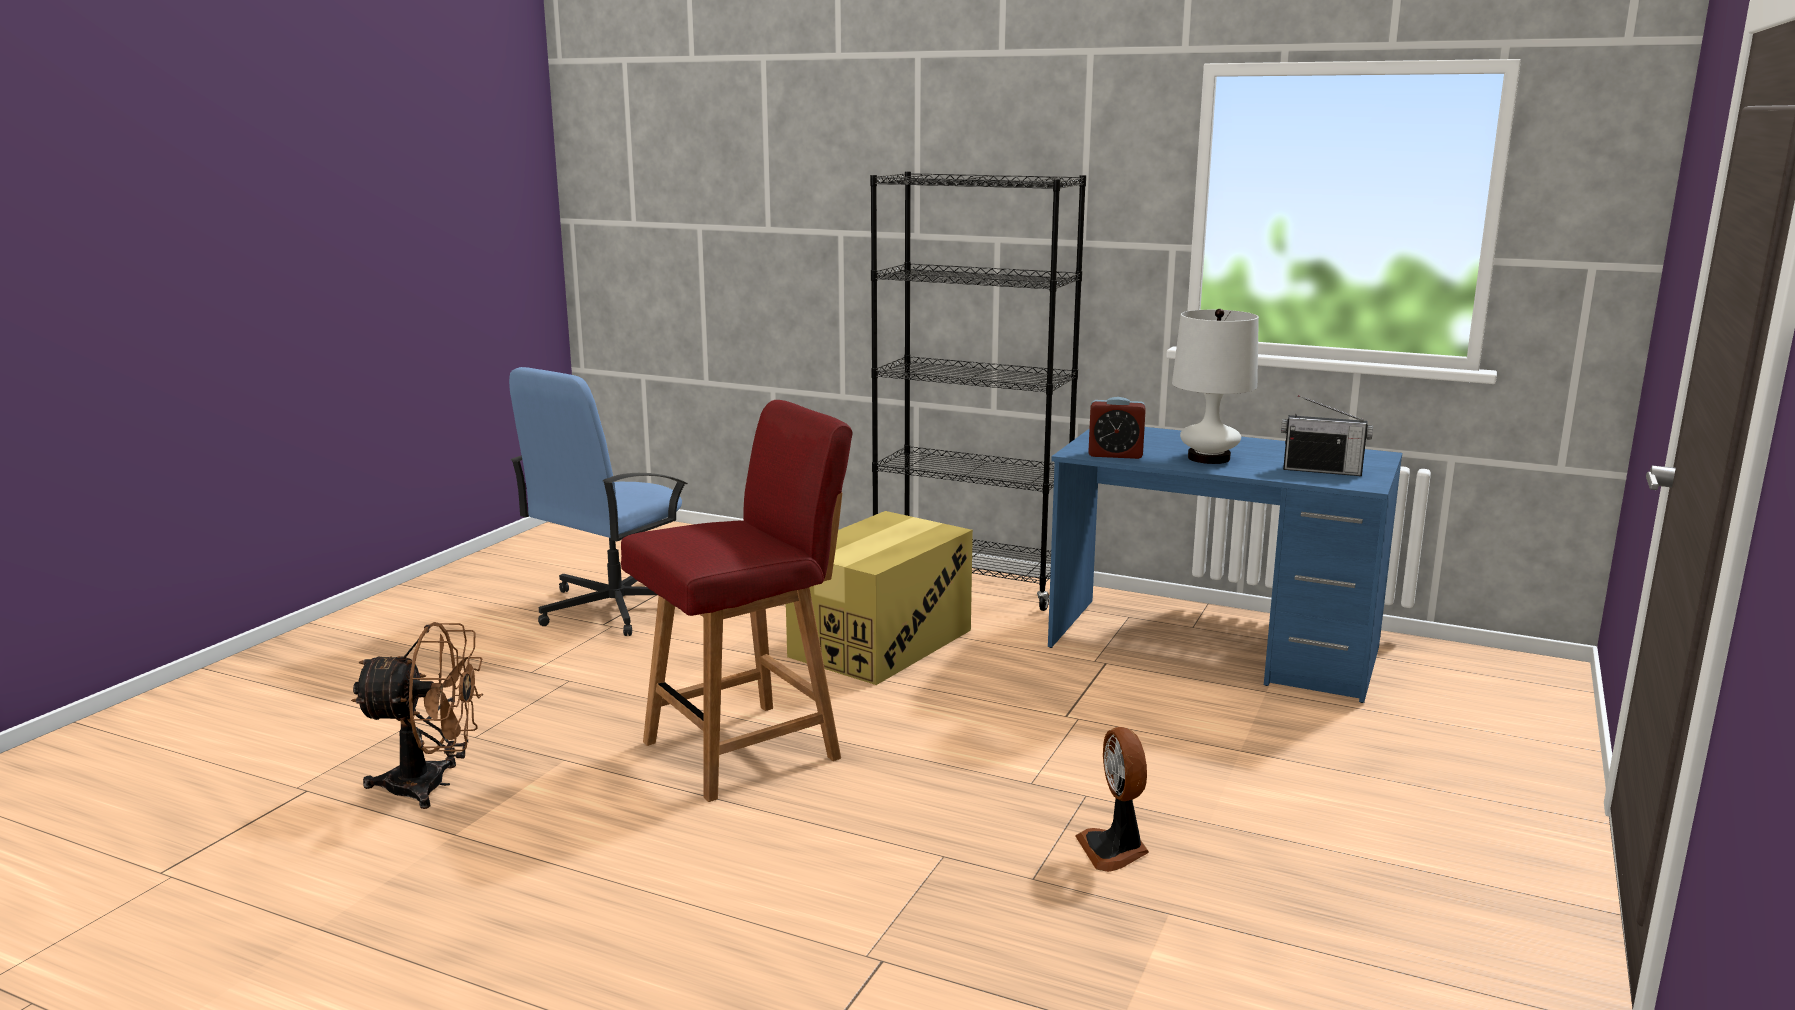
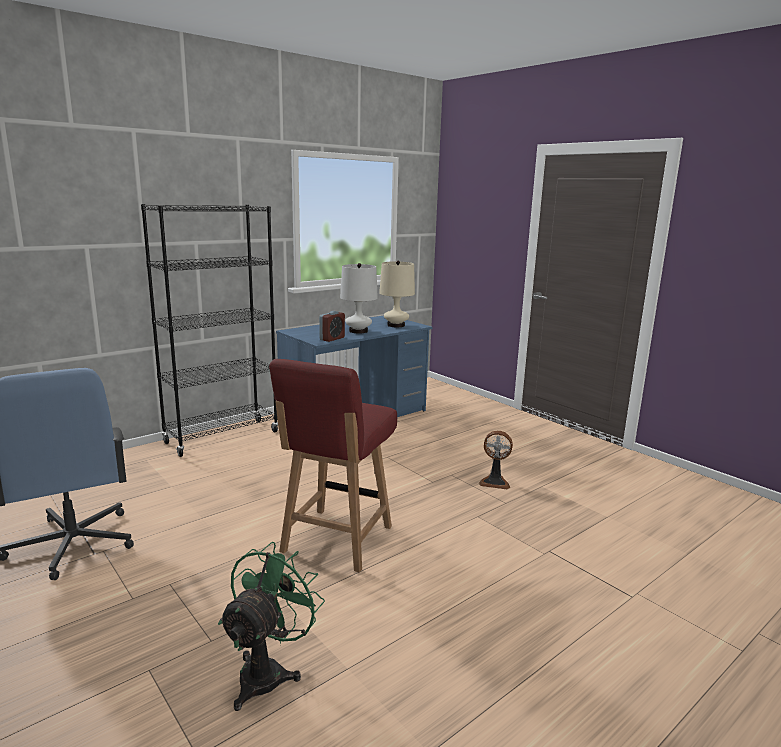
camera: 65 degrees left, 0 degrees up
brown fan [351,622,483,809] -> green fan [218,542,325,711]
red chair [621,400,853,802] -> red chair turned 150 degrees counterclockwise [269,359,397,572]
cardboard box [786,511,973,685] -> none
radio [1281,395,1373,476] -> beige table lamp [379,261,415,327]

